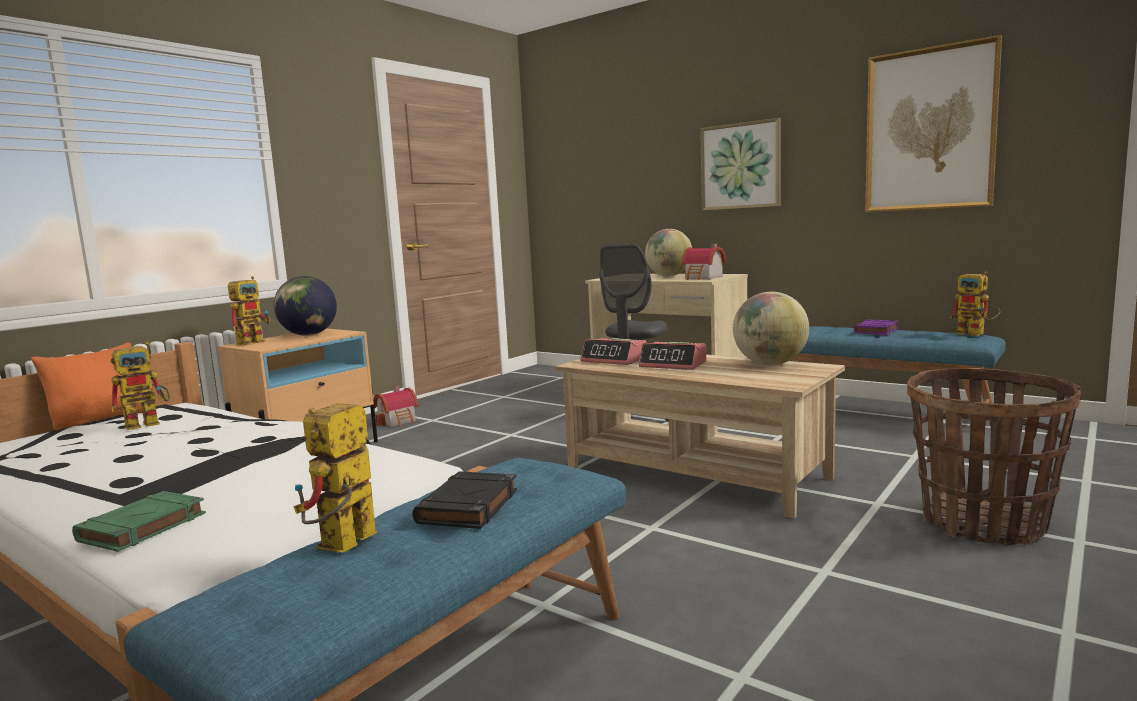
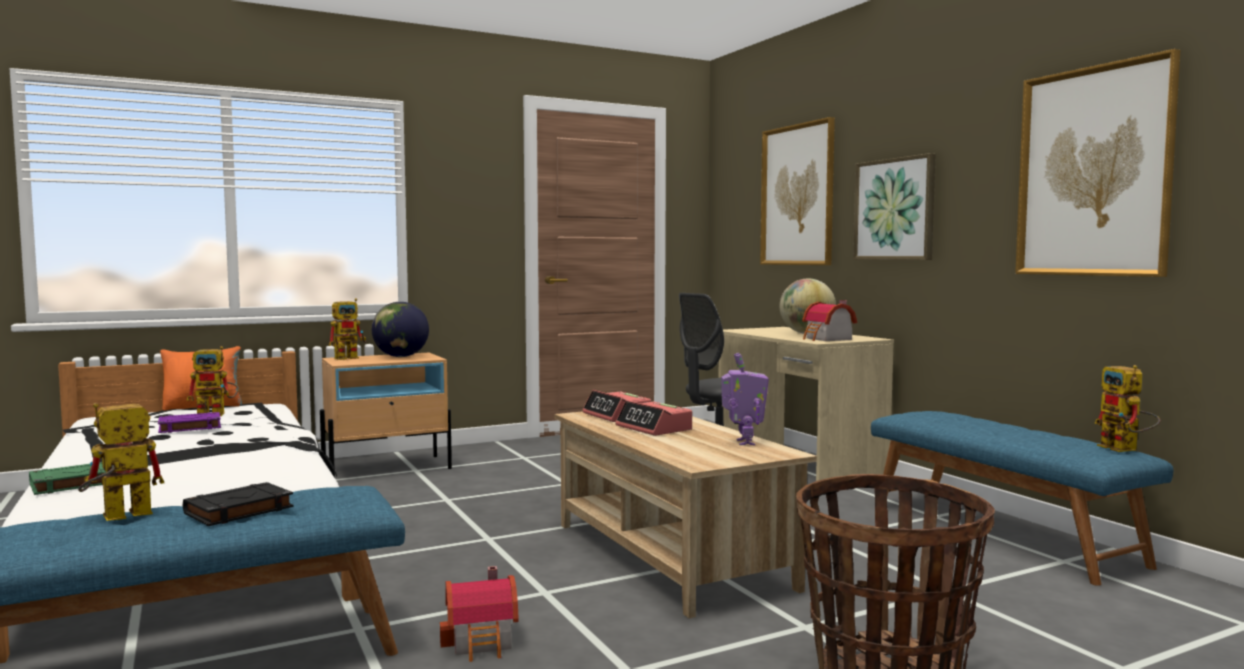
camera: 25 degrees right, 5 degrees down
toy house [373,385,418,427] -> toy house moved to [440,566,519,662]
globe [733,292,809,365] -> toy robot [721,353,769,445]
purple book [854,319,898,335] -> purple book moved to [158,412,221,433]
none -> picture [760,117,835,265]

